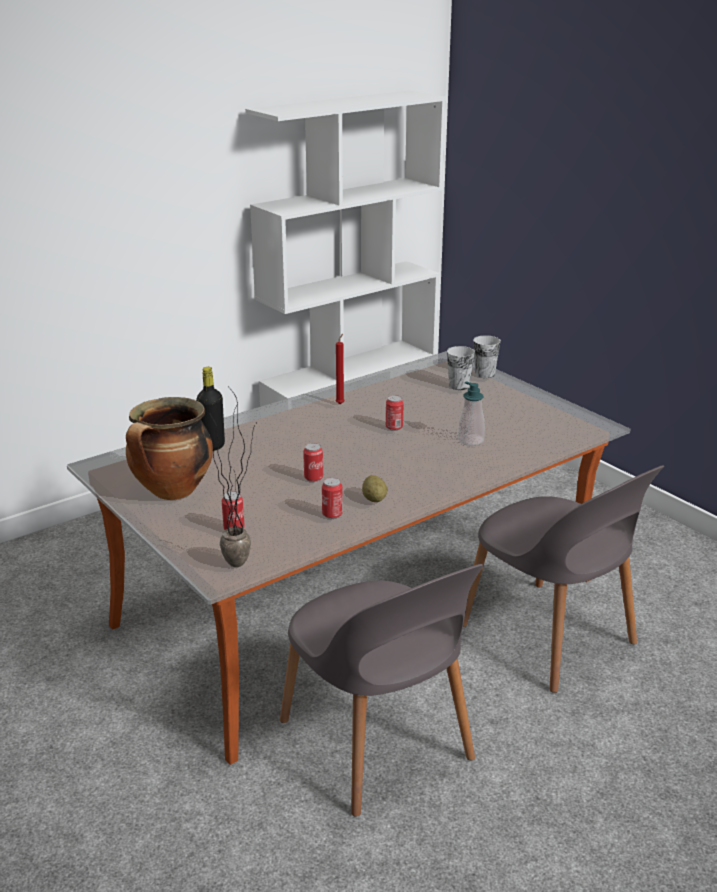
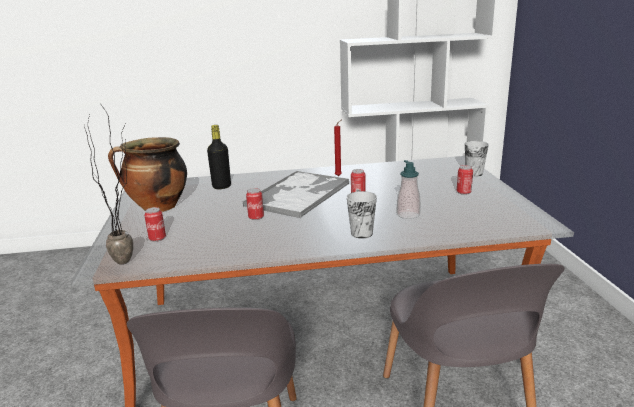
camera: 30 degrees right, 5 degrees down
can [322,478,343,519] -> can moved to [457,165,473,195]
potato [362,475,387,502] -> none
cup [447,346,475,390] -> cup moved to [347,191,377,239]
none -> tray [242,170,350,218]

